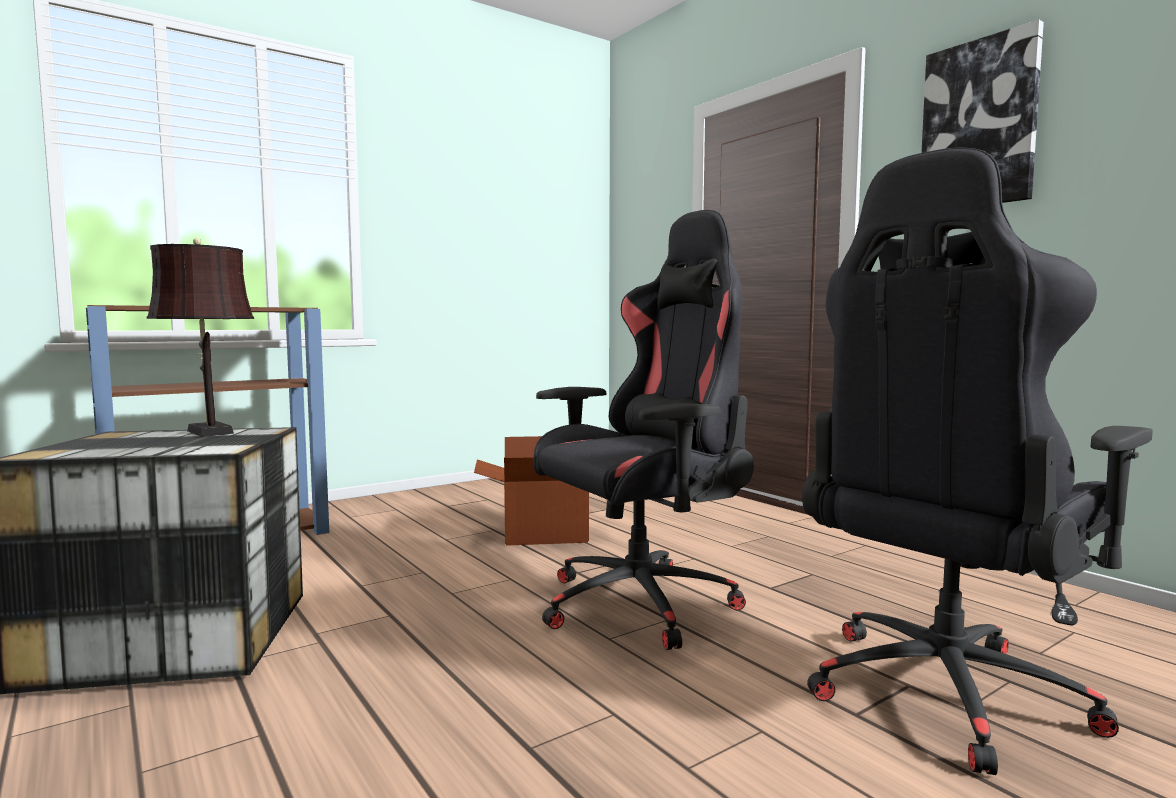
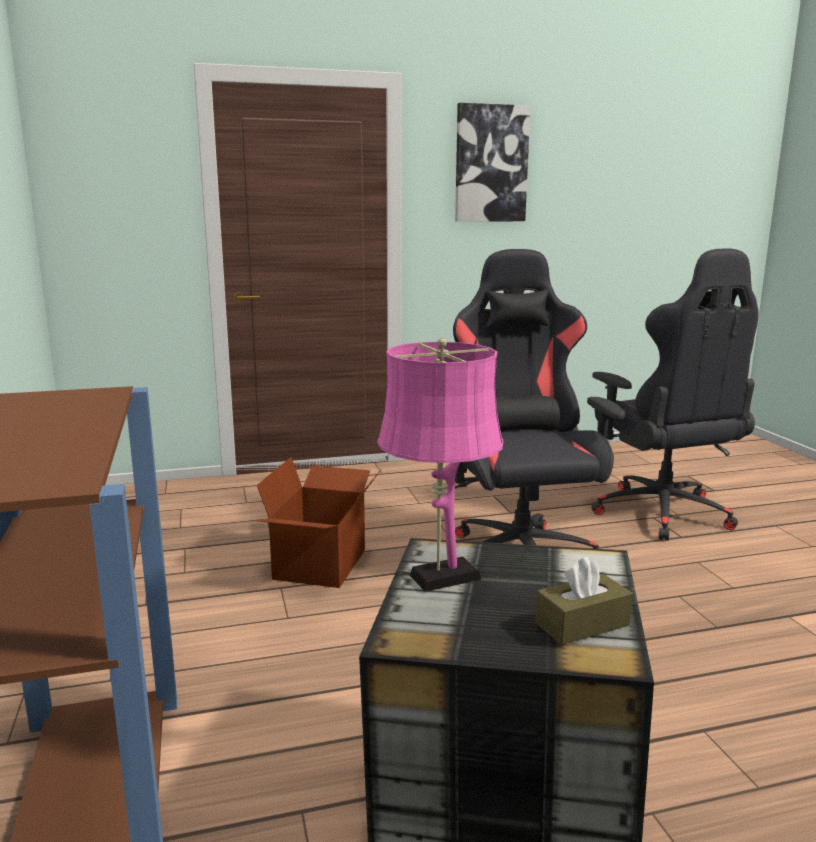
camera: 70 degrees left, 10 degrees up
brown table lamp [146,238,254,437] -> pink table lamp [377,338,503,592]
none -> brown tissue box [535,557,633,645]

